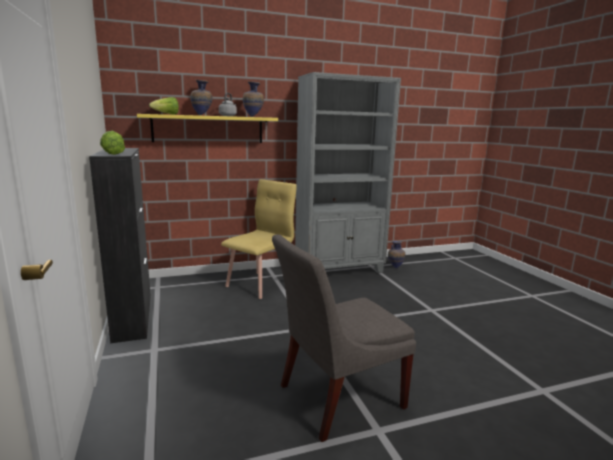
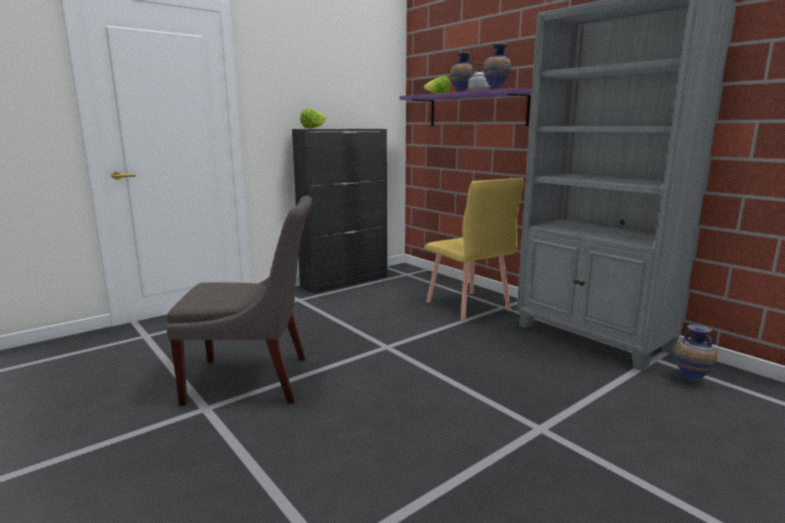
camera: 70 degrees right, 0 degrees up
yellow shelf [137,114,278,143] -> purple shelf [400,88,532,126]
yellow chair [221,179,297,299] -> yellow chair turned 45 degrees clockwise [425,178,524,321]
grey chair [272,234,416,442] -> grey chair turned 135 degrees clockwise [166,196,312,406]

